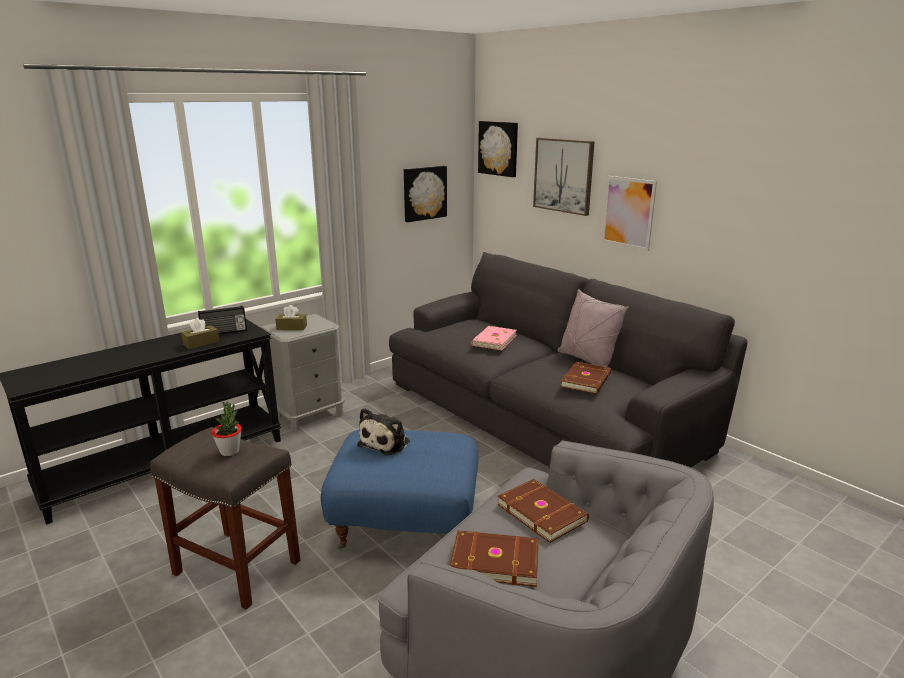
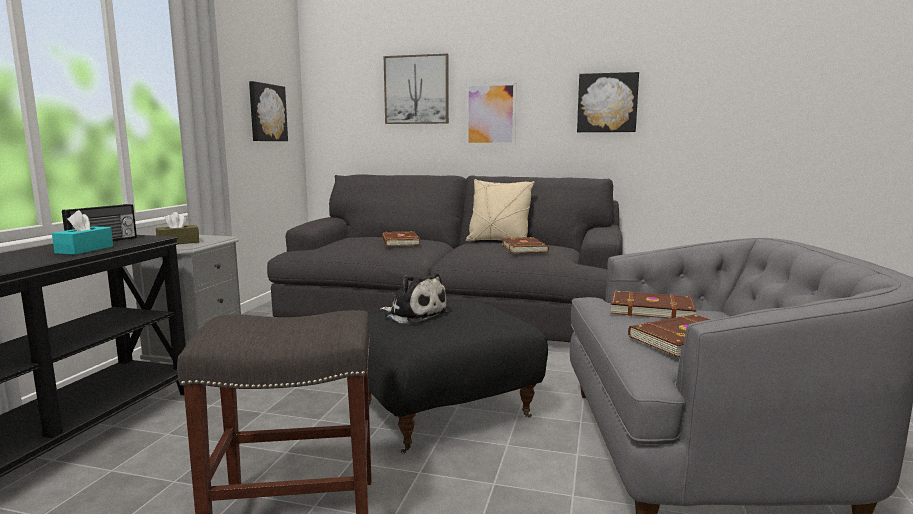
camera: 35 degrees left, 10 degrees down
brown tissue box [181,318,220,349] -> turquoise tissue box [52,210,113,255]
potted plant [211,401,242,456] -> none
blue ottoman [321,430,479,549] -> black ottoman [368,301,548,454]
plush toy [357,408,410,455] -> plush toy turned 45 degrees counterclockwise [380,273,449,324]
pink book [471,326,517,350] -> brown book [382,231,420,246]
picture [478,121,518,177] -> picture moved to [577,72,639,132]
purple pillow [558,289,629,367] -> beige pillow [466,179,535,241]

